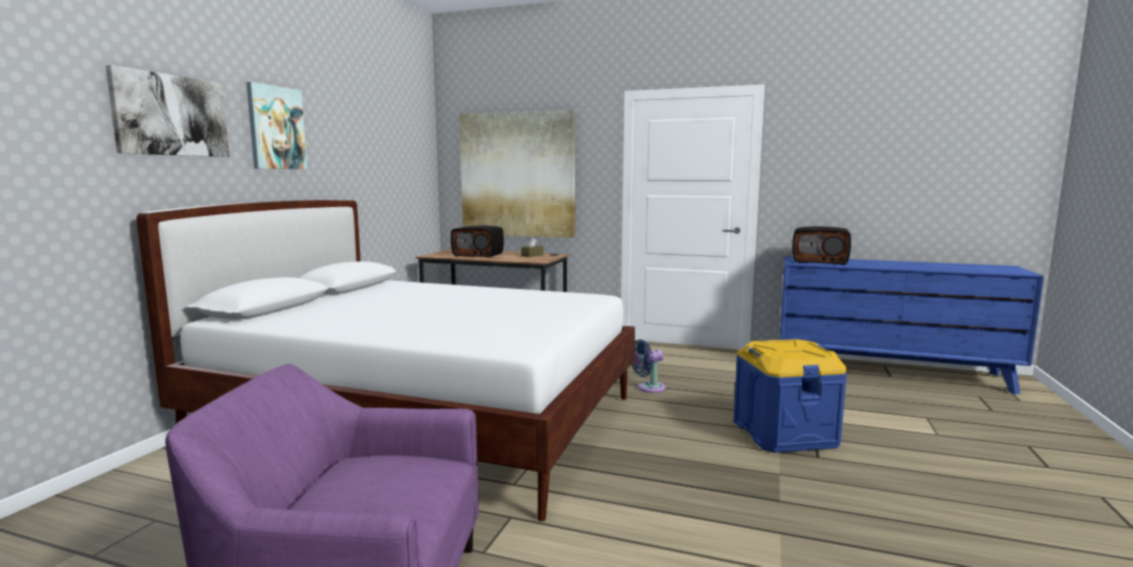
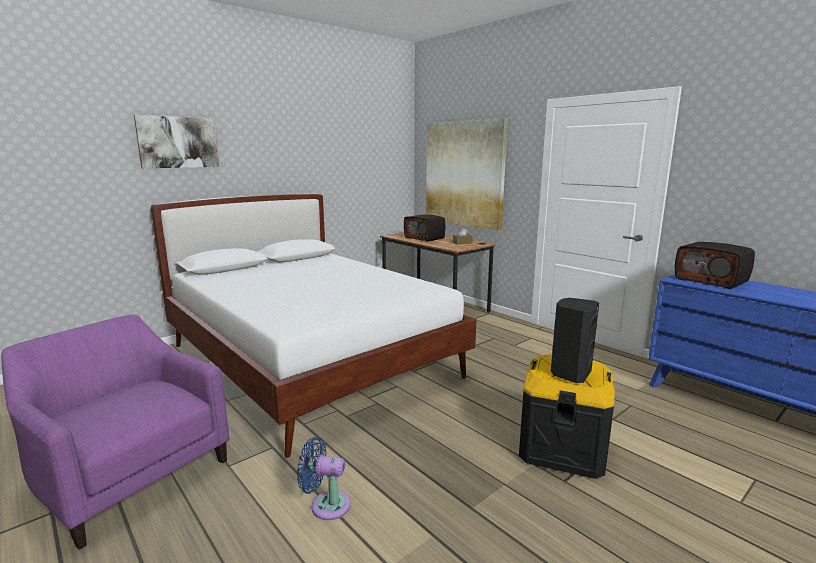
camera: 30 degrees right, 5 degrees up
picture [246,82,308,169] -> none
blue fan [631,339,665,393] -> blue fan moved to [297,437,351,520]
blue storage box [734,339,847,453] -> black storage box [519,354,615,479]
none -> black speaker [551,298,599,383]

